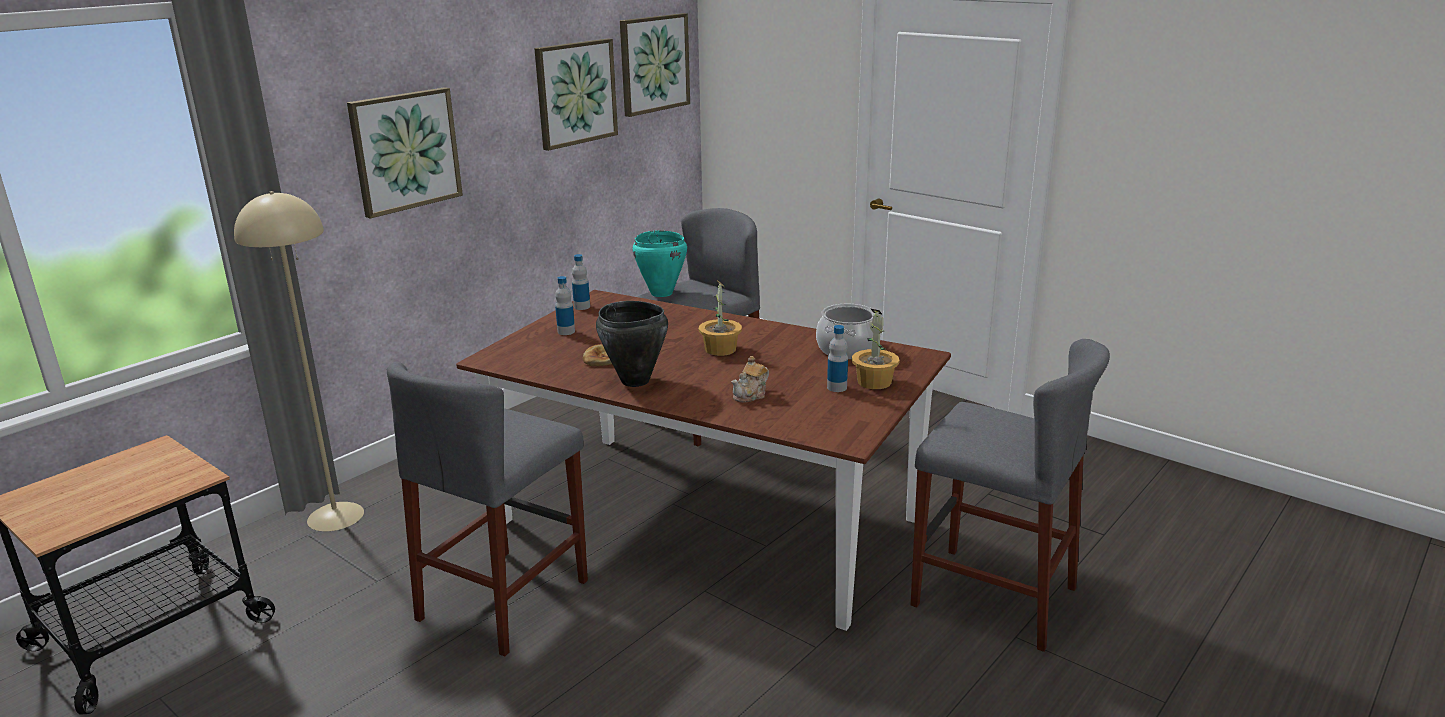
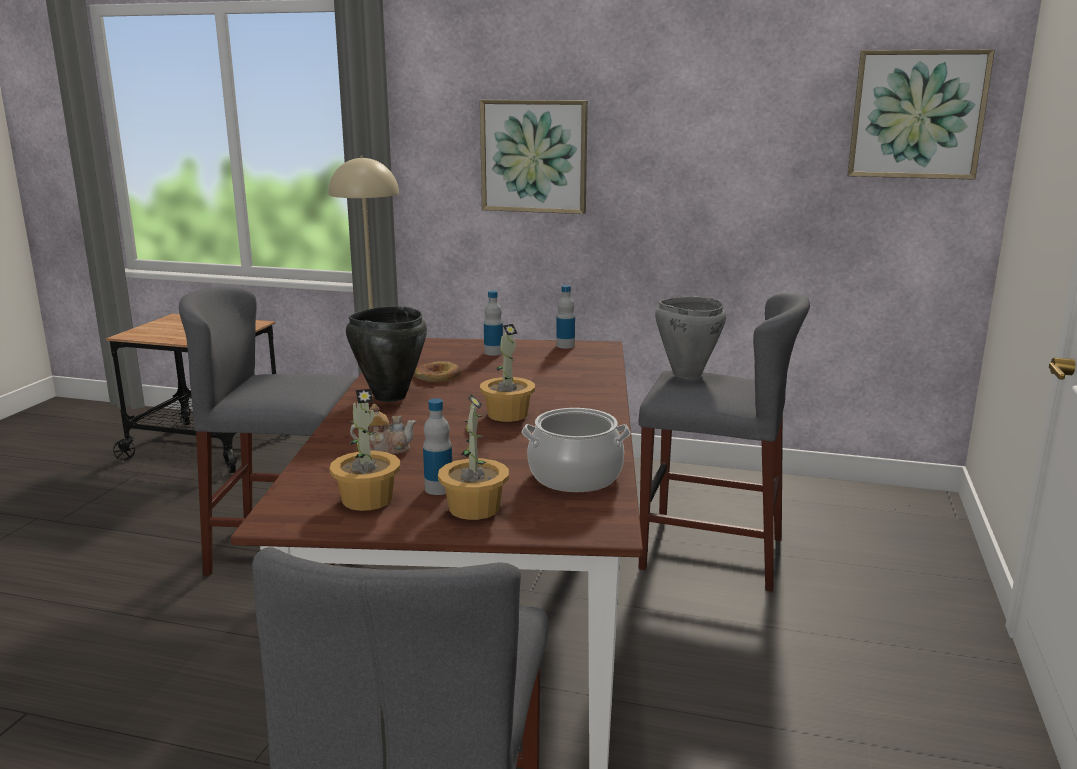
camera: 65 degrees right, 5 degrees down
picture [534,38,618,151] -> none
turquoise cooking pot [632,230,687,297] -> grey cooking pot [655,297,726,379]
teapot [731,356,769,403] -> teapot turned 150 degrees clockwise [350,404,416,454]
none -> potted plant [329,389,400,511]

